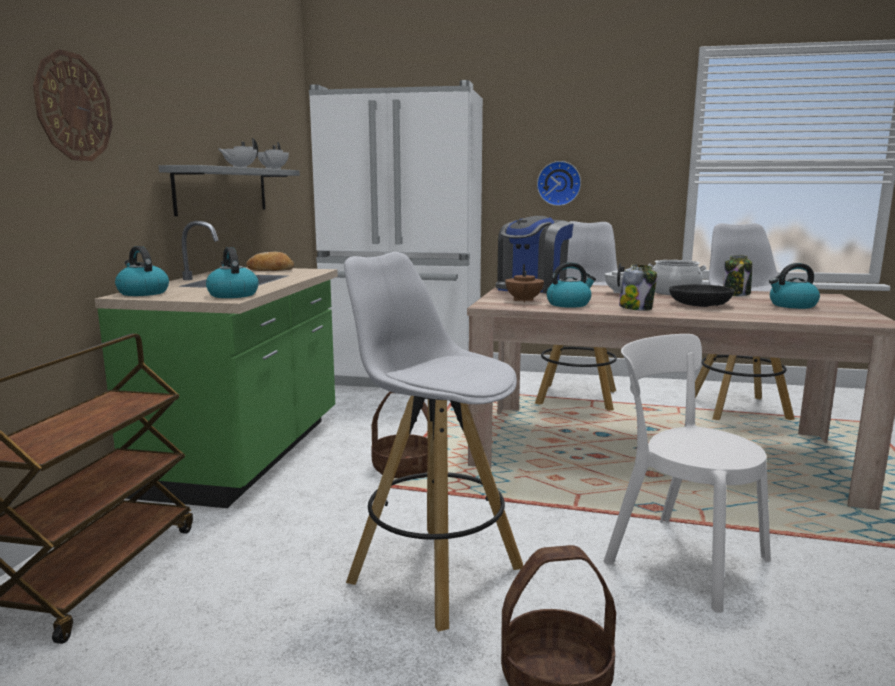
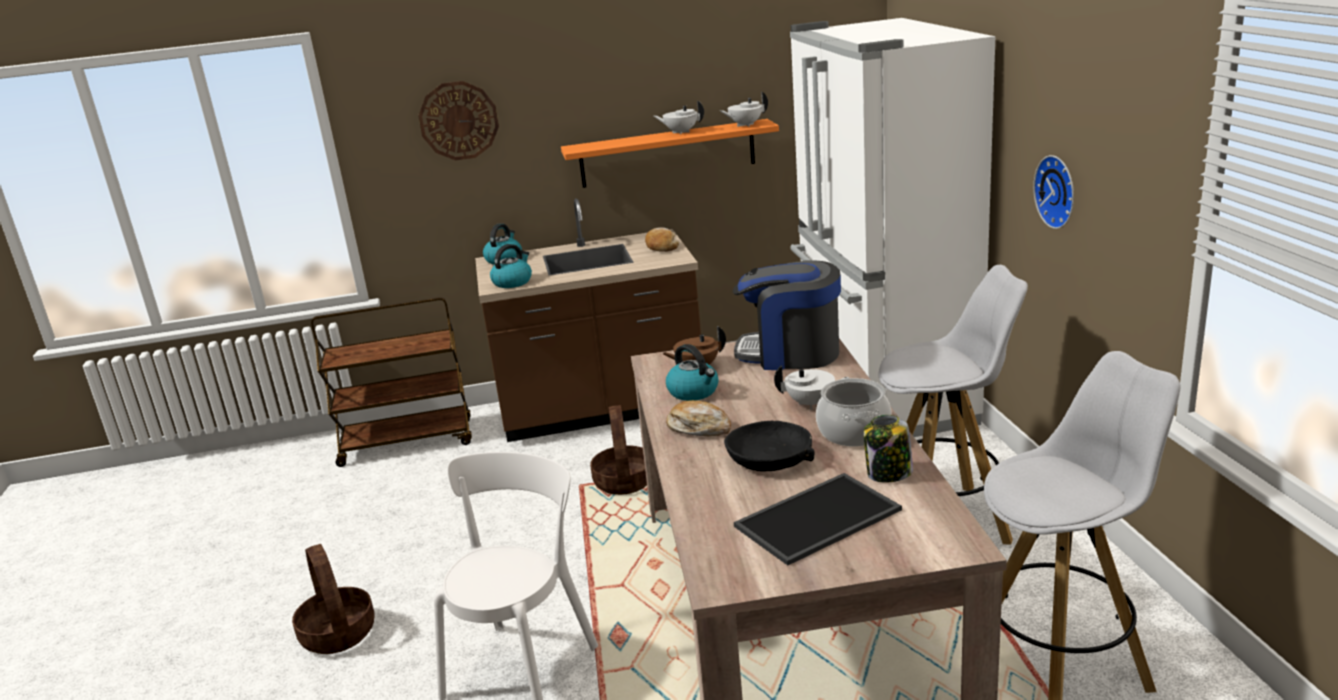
camera: 70 degrees right, 10 degrees up
green counter [95,221,338,508] -> brown counter [475,198,701,442]
grey shelf [159,165,300,216] -> orange shelf [561,119,779,188]
white stool [344,252,523,632] -> none
jar [619,264,657,311] -> bread [666,400,731,436]
kettle [769,263,820,309] -> tray [734,473,902,565]

